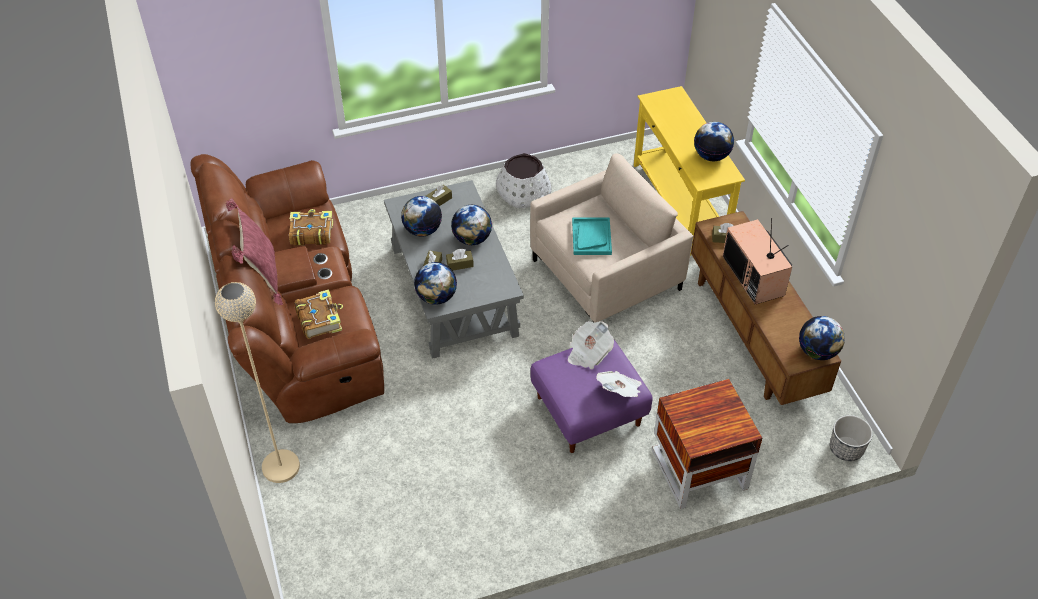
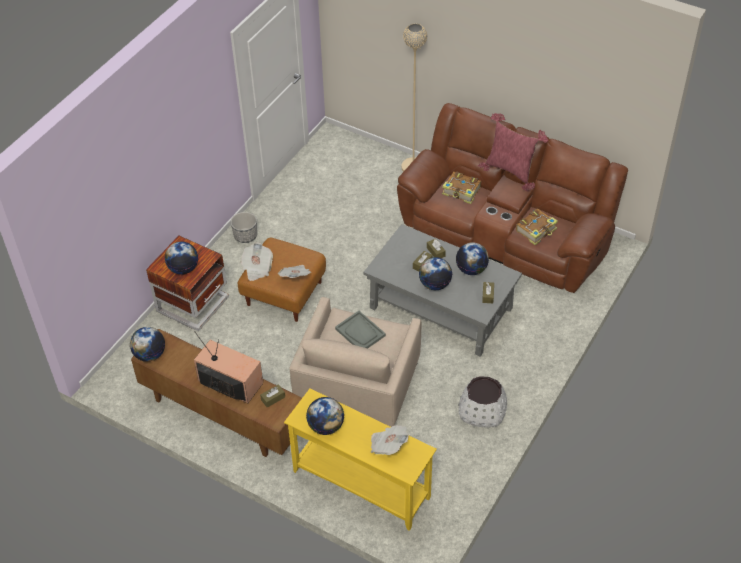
camera: 140 degrees right, 0 degrees up
globe [414,262,457,305] -> globe moved to [165,241,198,275]
purple ottoman [531,340,653,453] -> brown ottoman [238,238,326,322]
turquoise tray [572,218,612,255] -> grey tray [335,311,386,349]
planter [830,415,873,461] -> planter moved to [231,212,257,243]
none -> newspaper [371,425,409,455]

